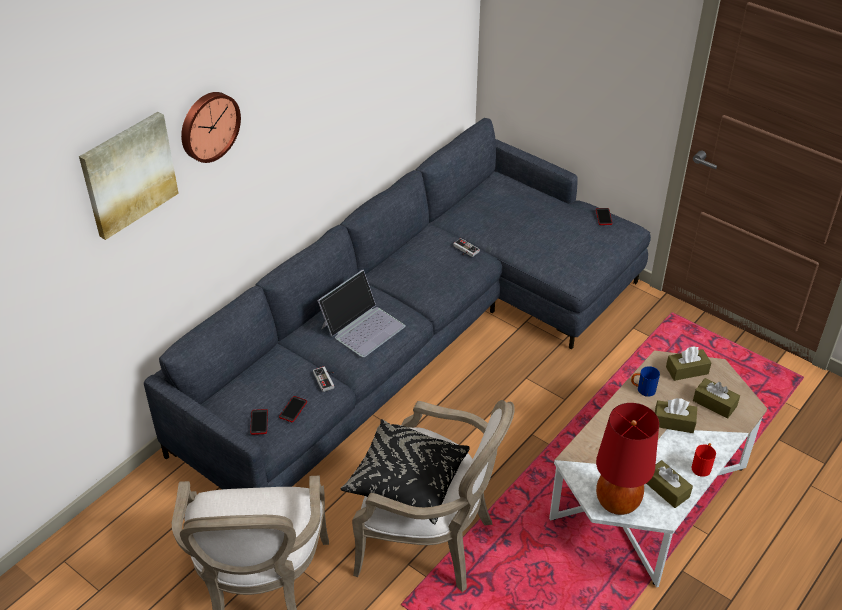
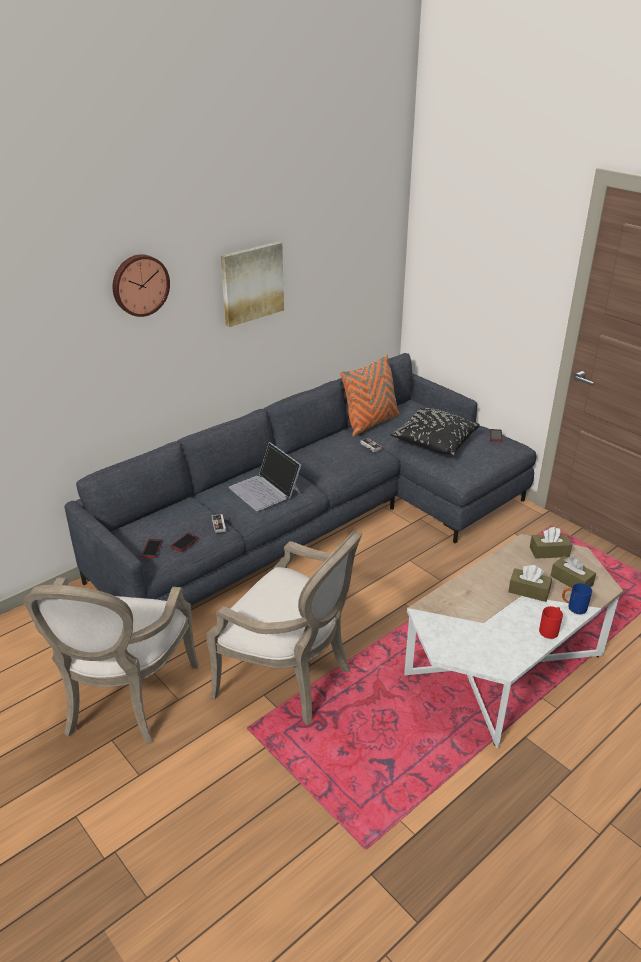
camera: 10 degrees right, 10 degrees down
picture [79,112,179,240] -> picture moved to [221,242,284,327]
laptop [317,270,406,357] -> laptop turned 90 degrees clockwise [229,442,301,511]
black pillow [340,419,470,524] -> black pillow moved to [390,408,480,456]
red table lamp [596,403,659,515] -> none
blue mug [631,366,660,397] -> blue mug moved to [562,583,592,614]
brown tissue box [646,460,693,508] -> none
none -> orange pillow [340,355,400,437]

